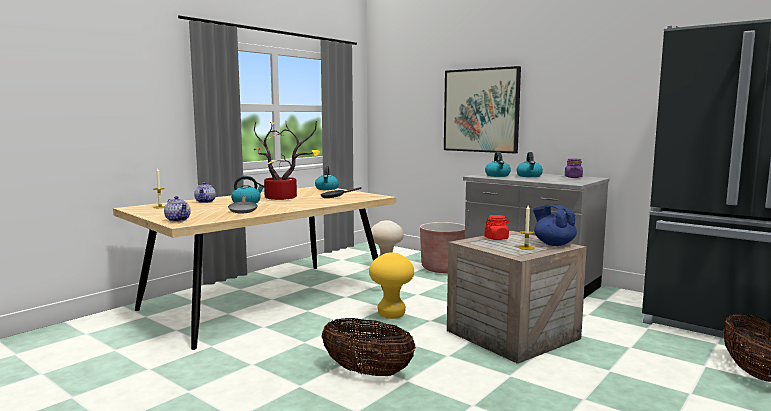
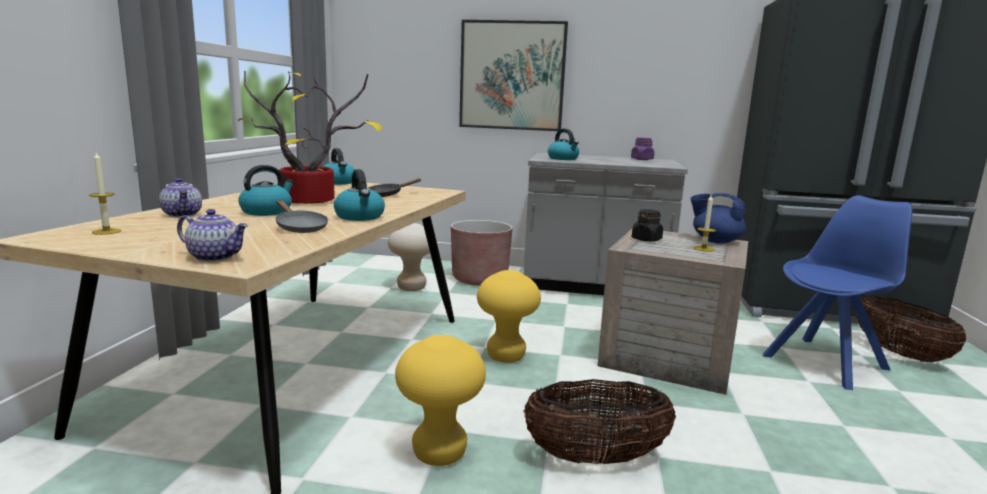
camera: 30 degrees left, 5 degrees up
red jar [485,215,509,240] -> black jar [632,209,663,242]
kettle [517,152,543,177] -> kettle moved to [334,169,385,221]
none -> yellow stool [395,335,486,466]
none -> blue chair [763,195,912,390]

